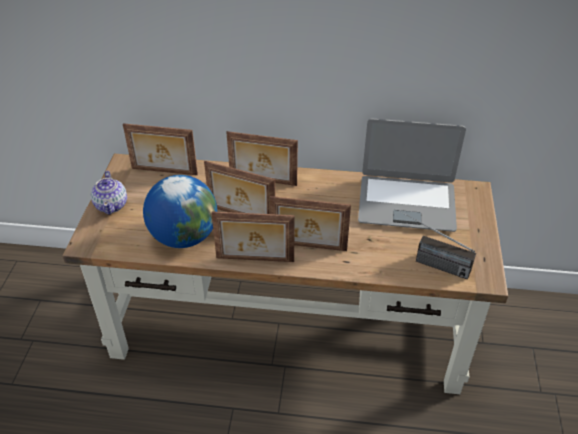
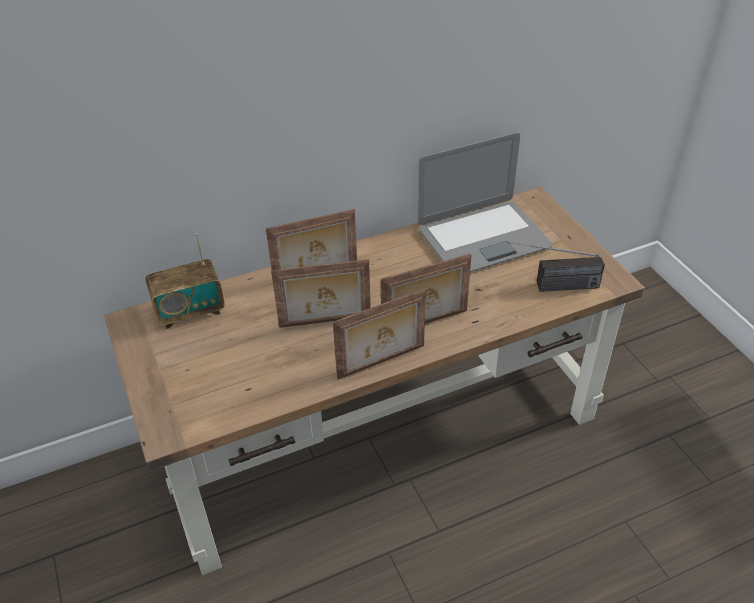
camera: 30 degrees left, 0 degrees up
teapot [91,171,127,215] -> none
picture frame [123,123,198,175] -> radio [146,233,225,329]
globe [143,175,217,248] -> none

